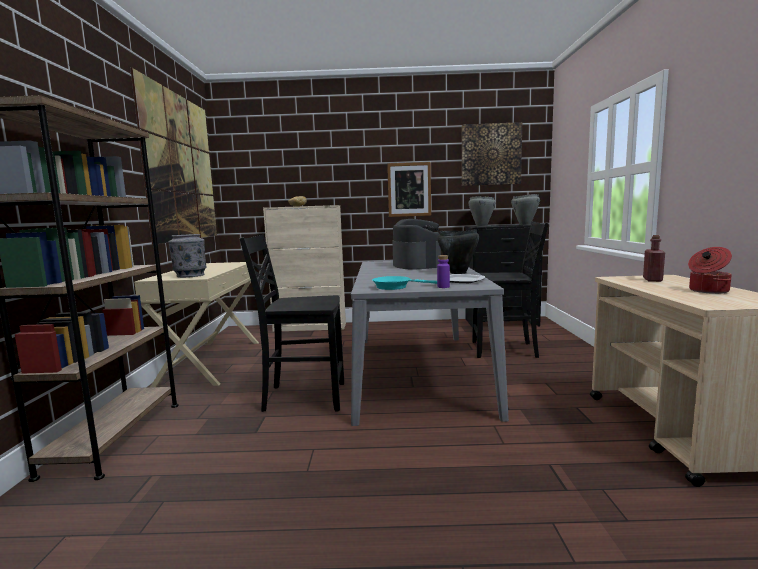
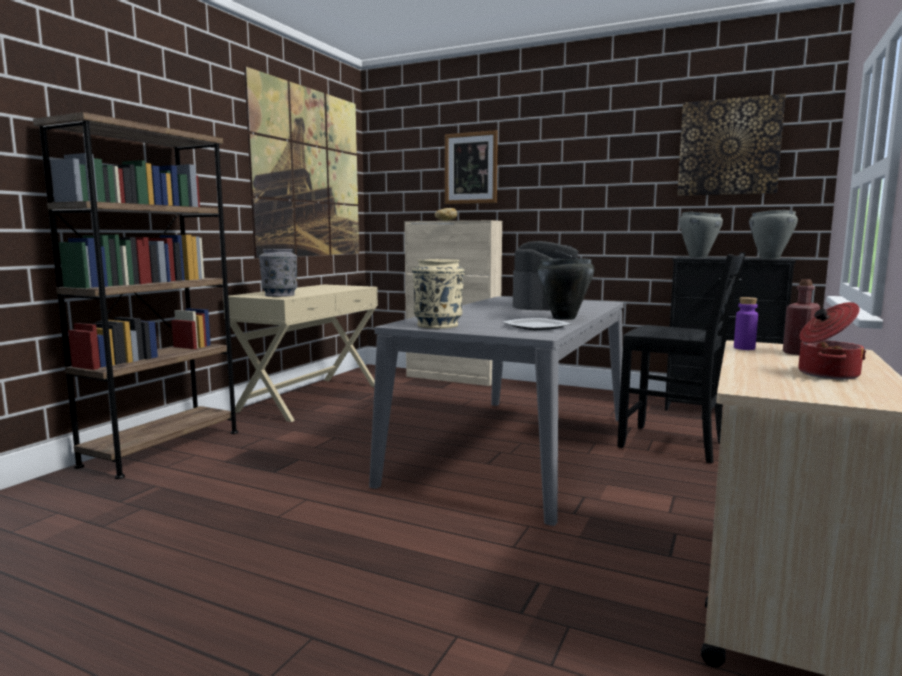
camera: 25 degrees right, 0 degrees up
black chair [239,234,344,412] -> none
turquoise frying pan [372,276,437,290] -> beige vase [412,259,465,329]
picture [387,162,431,217] -> picture moved to [445,130,498,204]
purple bottle [437,255,450,288] -> purple bottle moved to [734,297,758,350]

